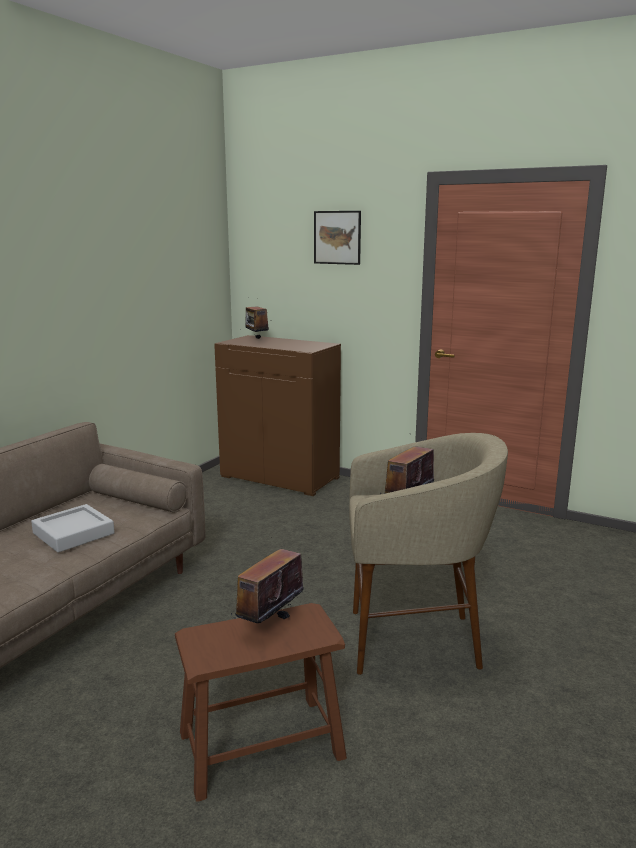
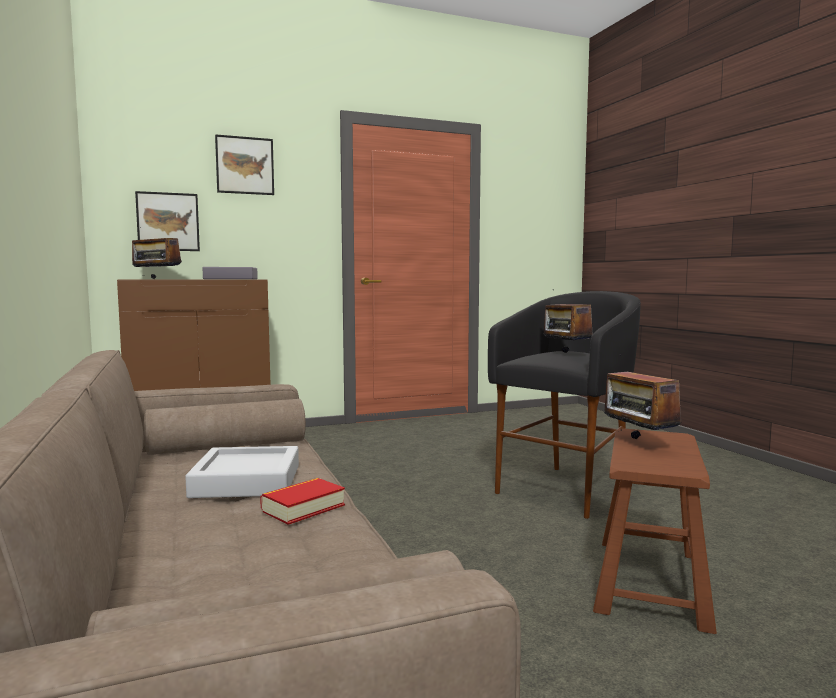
camera: 50 degrees left, 10 degrees down
beige stool [349,433,508,675] -> black stool [488,291,641,519]
none -> picture [135,191,200,251]
none -> grey tray [202,267,258,279]
none -> book [260,478,345,525]

